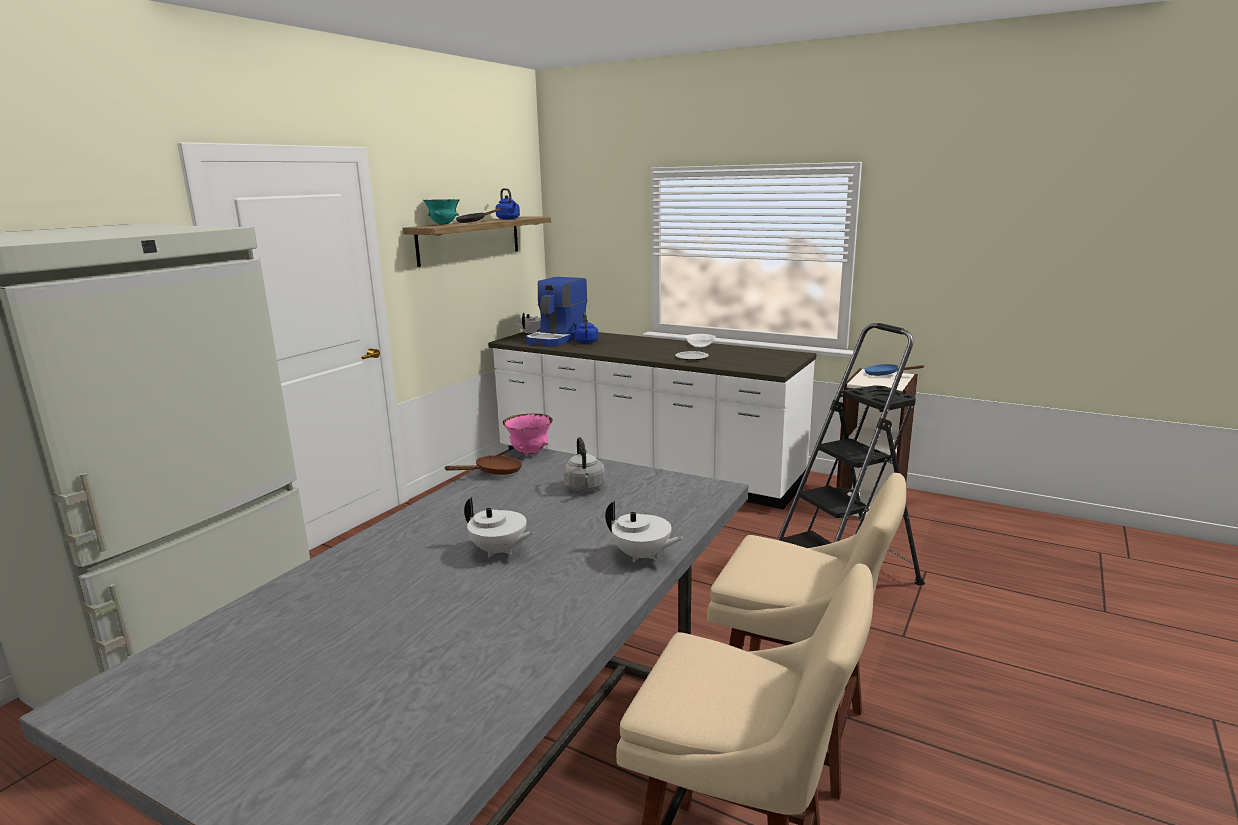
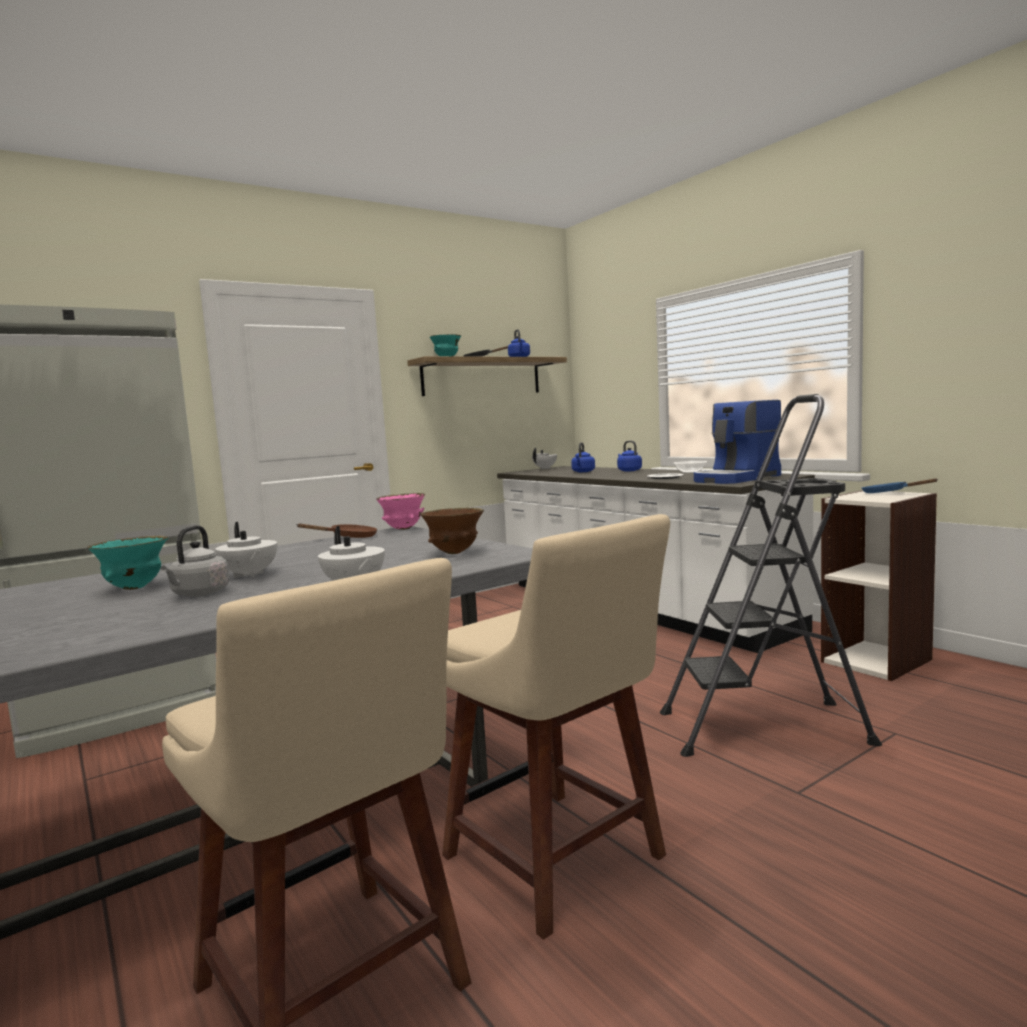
camera: 25 degrees right, 10 degrees down
coffee machine [526,277,587,347] -> coffee machine moved to [694,400,781,484]
grey kettle [563,437,605,492] -> grey kettle moved to [161,525,230,597]
none -> turquoise bowl [88,536,169,590]
none -> brown bowl [421,508,484,554]
none -> blue kettle [617,441,642,472]

